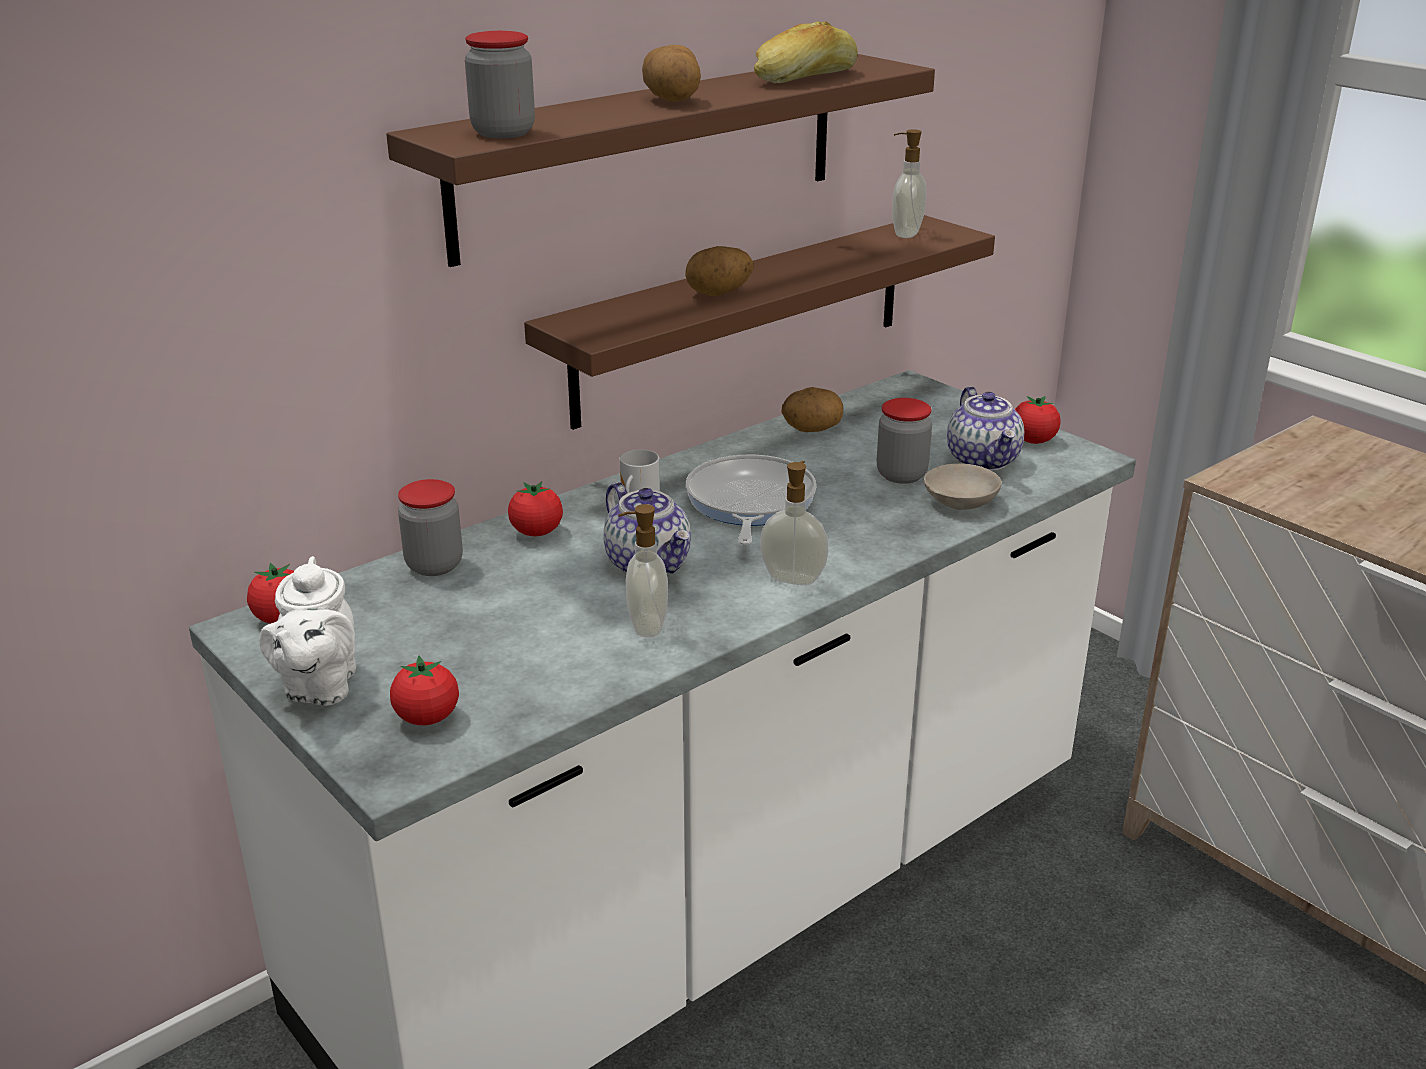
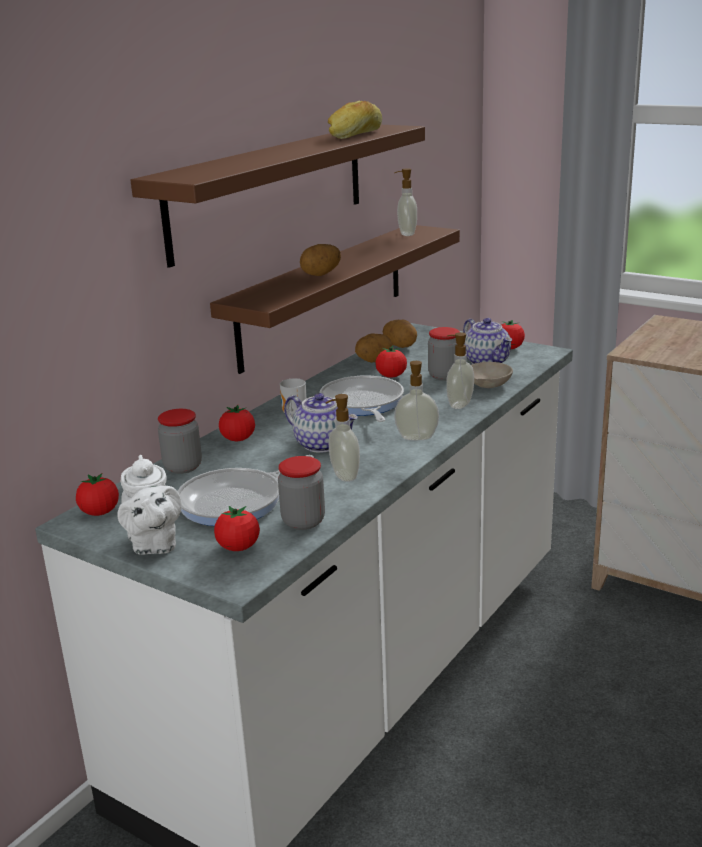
camera: 15 degrees left, 5 degrees down
jar [465,31,535,138] -> jar moved to [278,456,325,530]
potato [642,45,701,102] -> potato moved to [383,319,417,348]
none -> frying pan [177,455,314,526]
none -> tomato [375,345,407,378]
none -> soap dispenser [446,332,474,409]

